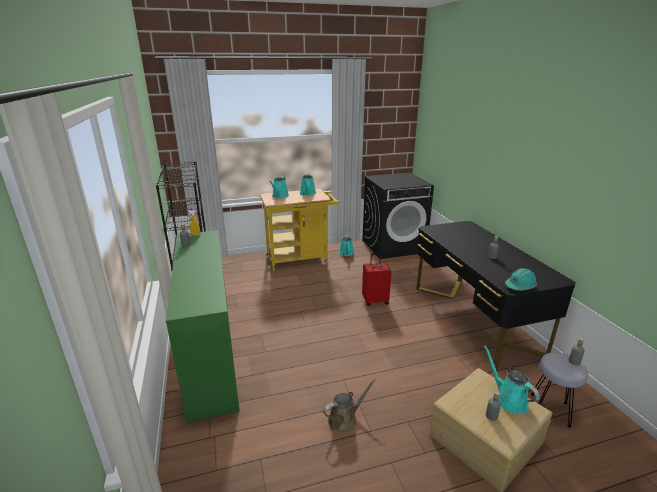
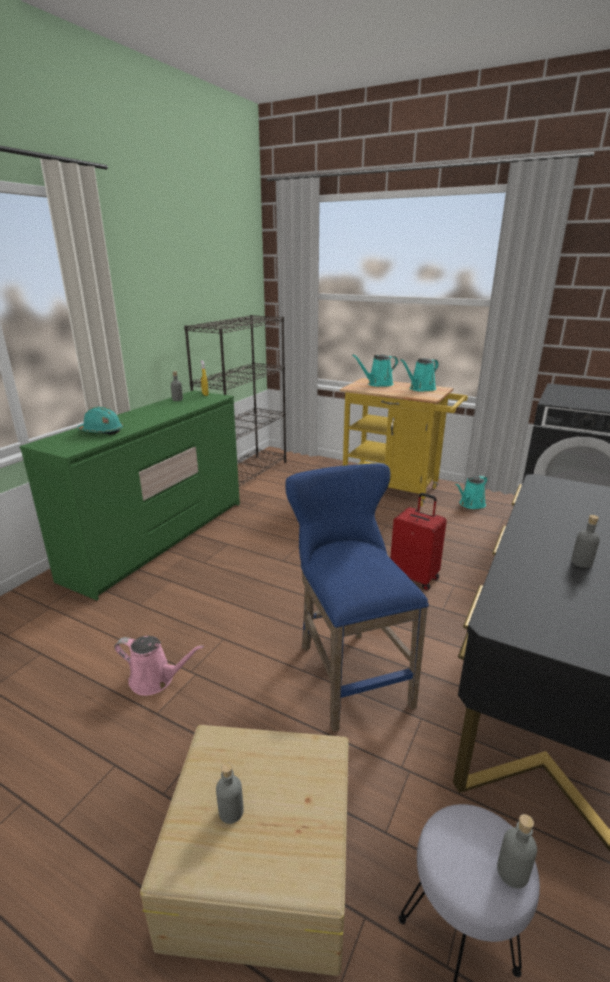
camera: 45 degrees right, 0 degrees up
brown watering can [323,378,377,432] -> pink watering can [114,636,204,696]
turquoise watering can [484,346,540,414] -> none
turquoise hard hat [505,268,537,291] -> turquoise hard hat moved to [77,407,123,435]
none -> blue stool [285,463,429,732]

